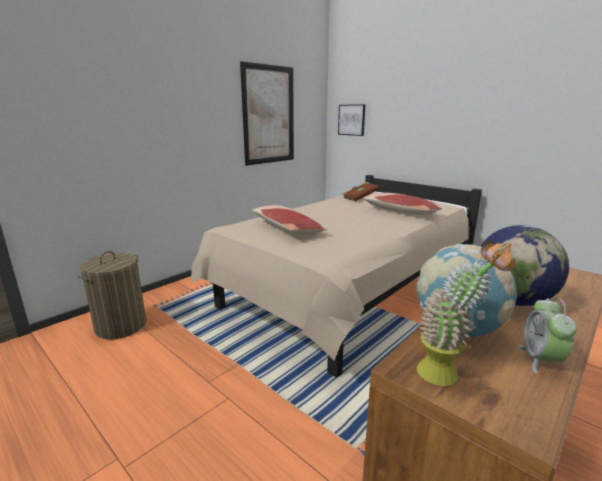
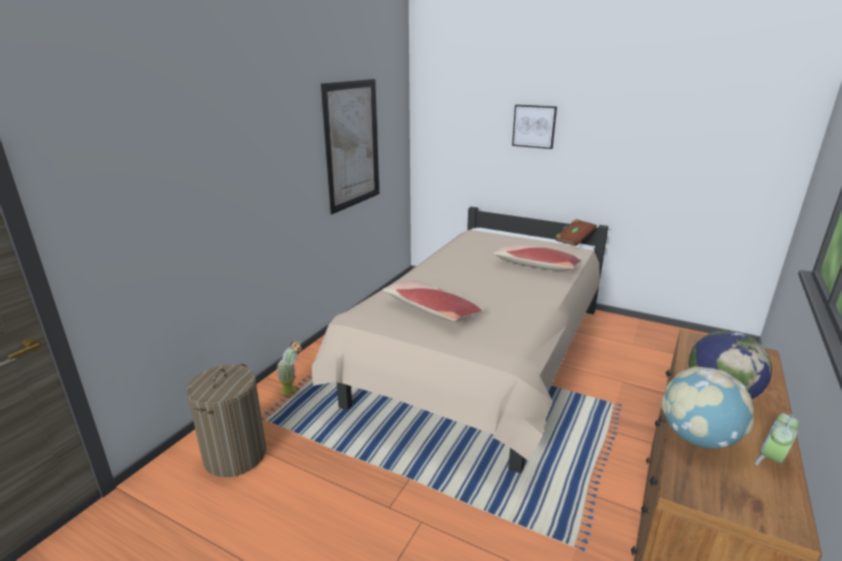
camera: 15 degrees left, 5 degrees up
picture [338,104,365,136] -> picture moved to [512,105,557,149]
brown book [343,182,380,201] -> brown book moved to [555,219,597,246]
potted plant [417,241,515,386] -> potted plant moved to [277,341,302,395]
alarm clock [519,298,577,374] -> alarm clock turned 45 degrees clockwise [755,413,799,465]

